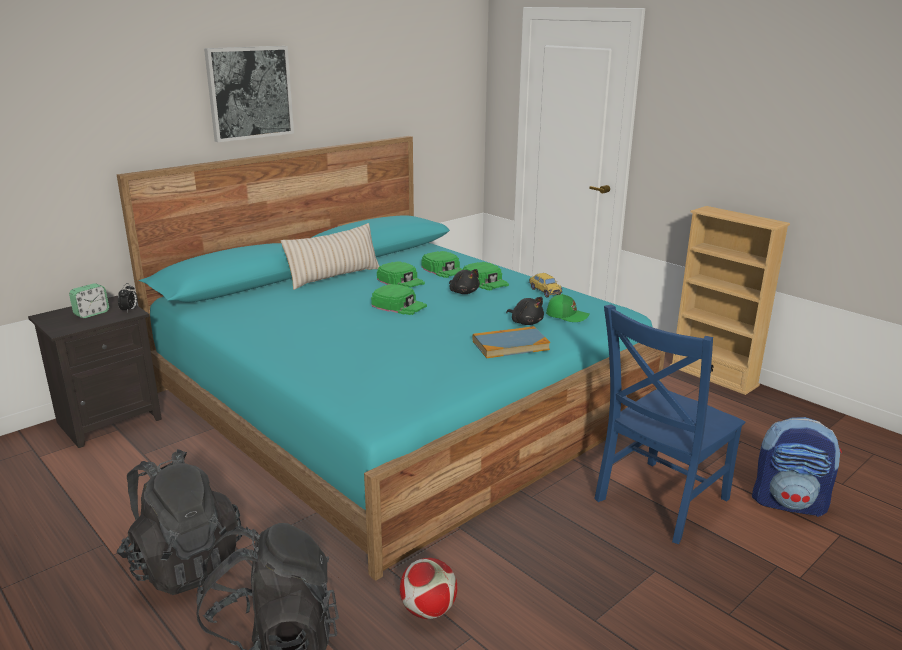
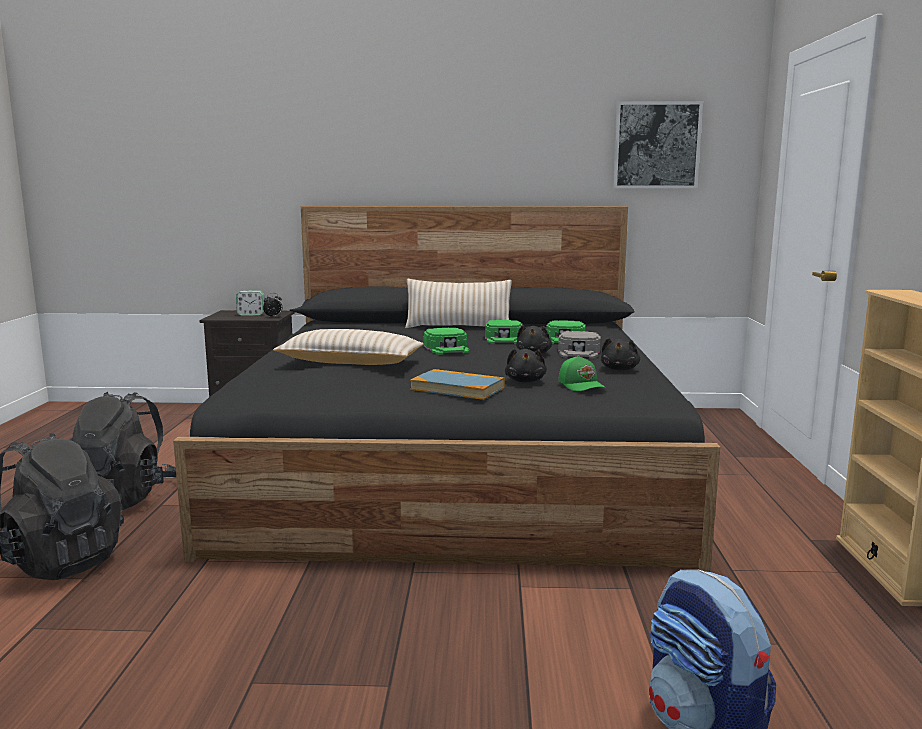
camera: 45 degrees right, 10 degrees down
turquoise bed [117,136,665,581] -> black bed [173,206,720,571]
picture [204,46,294,142] -> picture moved to [613,101,703,188]
football [400,558,457,619] -> none
green cap [463,262,509,290] -> grey cap [558,331,600,359]
toy car [529,273,563,298] -> black plush toy [601,338,640,370]
blue chair [595,305,745,544] -> none
none -> beige pillow [273,329,424,365]

